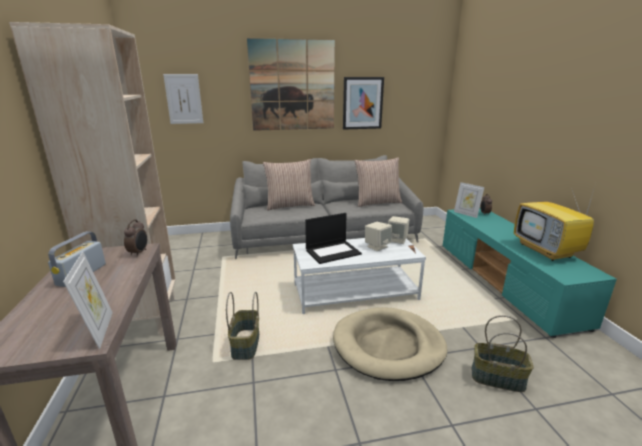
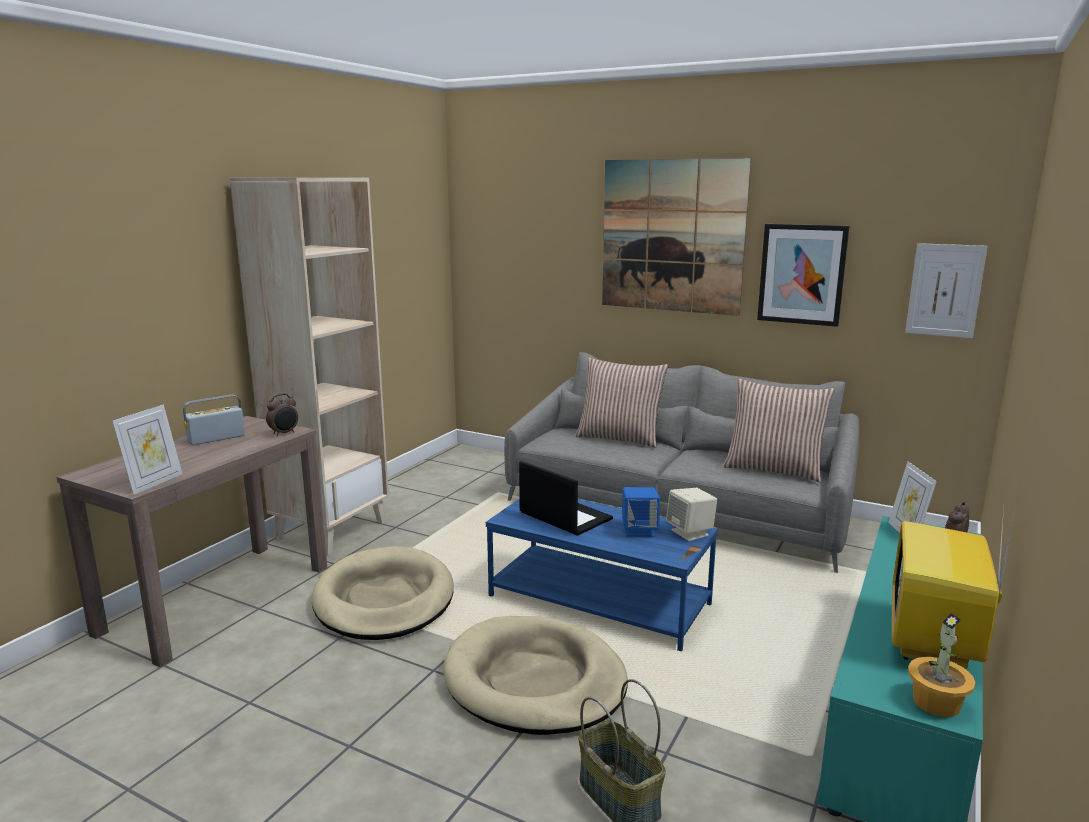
camera: 40 degrees right, 5 degrees down
picture [163,74,203,124] -> picture moved to [905,243,988,338]
basket [226,292,259,360] -> beige dog bed [311,546,454,640]
white coffee table [293,238,426,314] -> blue coffee table [486,499,718,651]
laptop [305,213,362,264] -> laptop turned 150 degrees counterclockwise [519,461,613,536]
beige speaker [365,222,392,251] -> blue speaker [622,487,660,537]
none -> potted plant [908,613,976,717]

